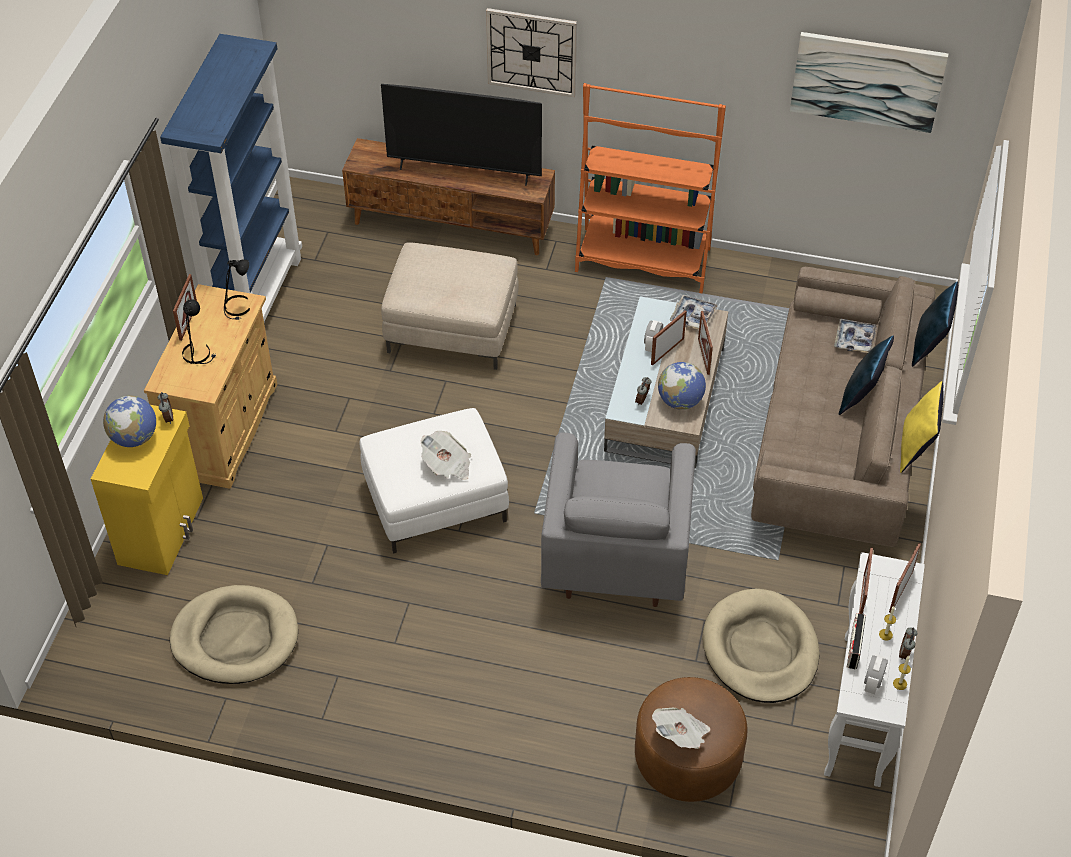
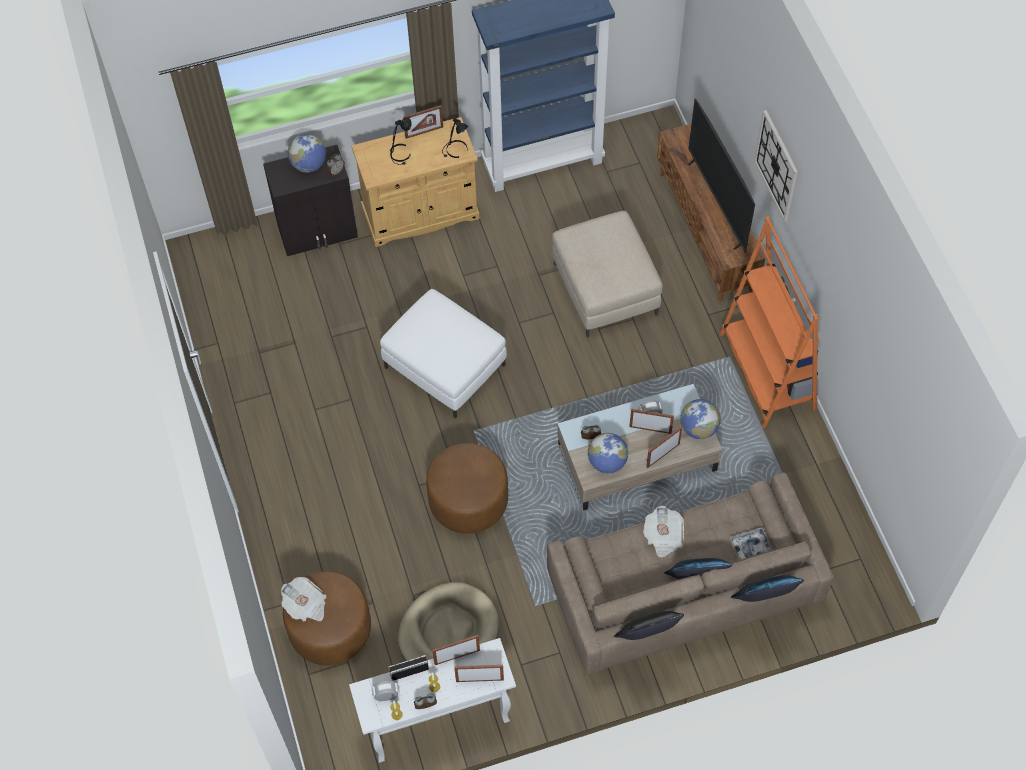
camera: 60 degrees right, 10 degrees up
yellow cabinet [91,405,203,575] -> black cabinet [263,145,358,256]
beige dog bed [170,585,298,684] -> none
newspaper [421,431,471,480] -> newspaper moved to [643,506,684,558]
grey armchair [541,432,696,607] -> brown ottoman [426,443,508,534]
tray [670,294,718,330] -> globe [680,399,721,439]
picture [790,32,948,133] -> none
yellow pillow [900,381,943,473] -> black pillow [614,611,684,640]

